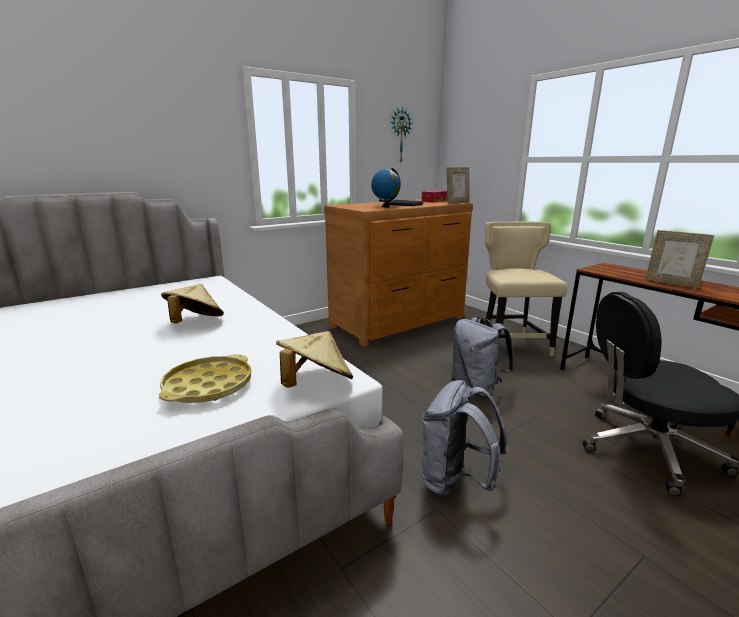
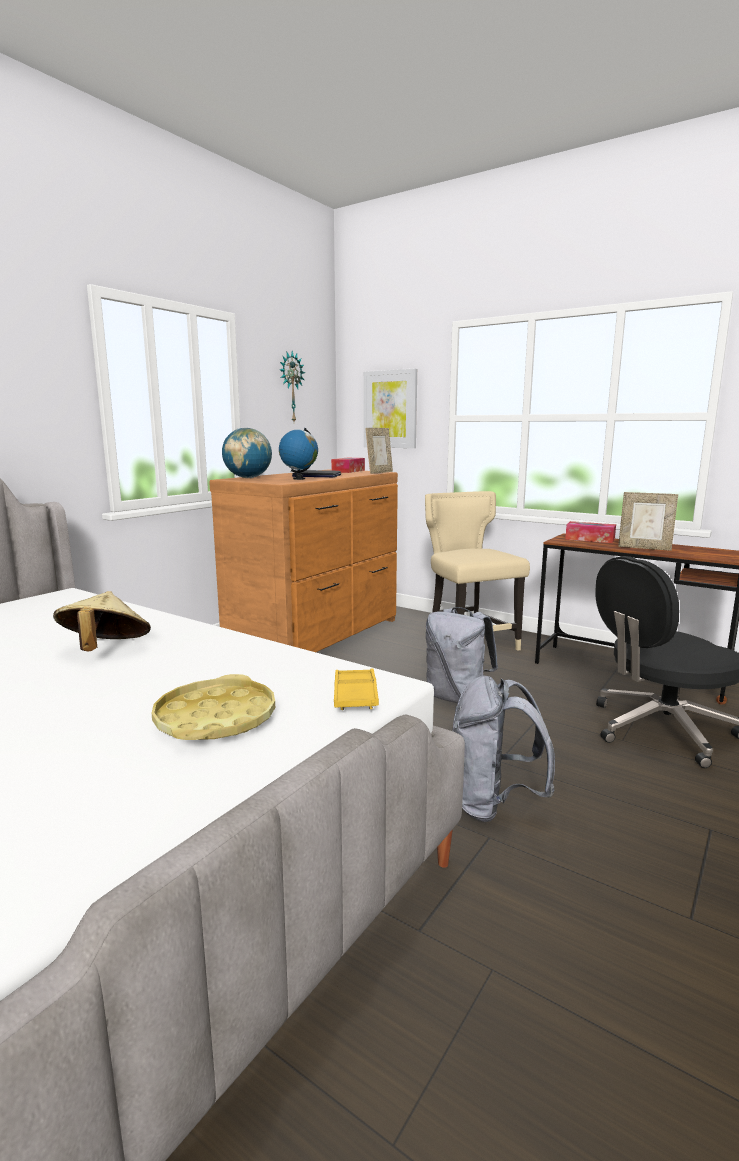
camera: 20 degrees left, 5 degrees down
beige hat [276,331,353,388] -> yellow tray [334,668,379,710]
none -> globe [222,428,272,478]
none -> picture [364,369,417,448]
none -> tissue box [565,521,616,543]

